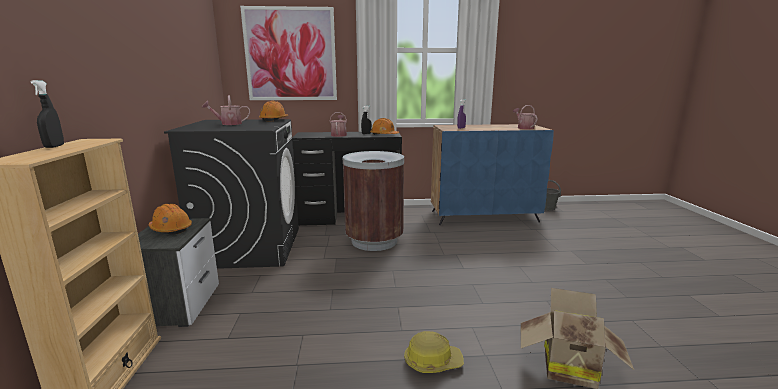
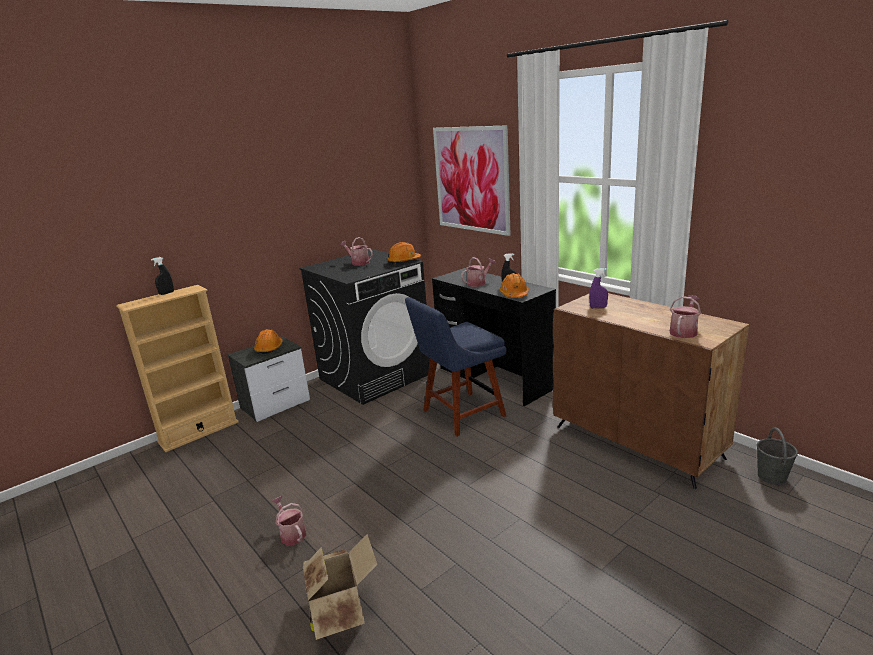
camera: 55 degrees right, 5 degrees up
brown trash can [343,151,404,251] -> blue chair [405,297,507,436]
hard hat [404,331,464,373] -> watering can [271,496,306,545]
blue cabinet [431,124,554,225] -> brown cabinet [553,293,749,489]

